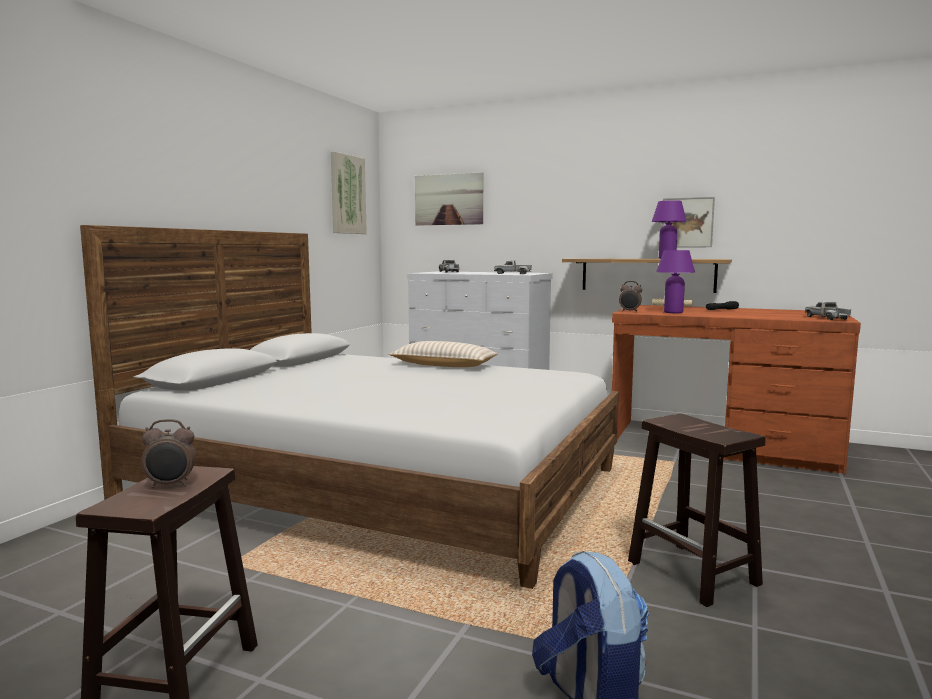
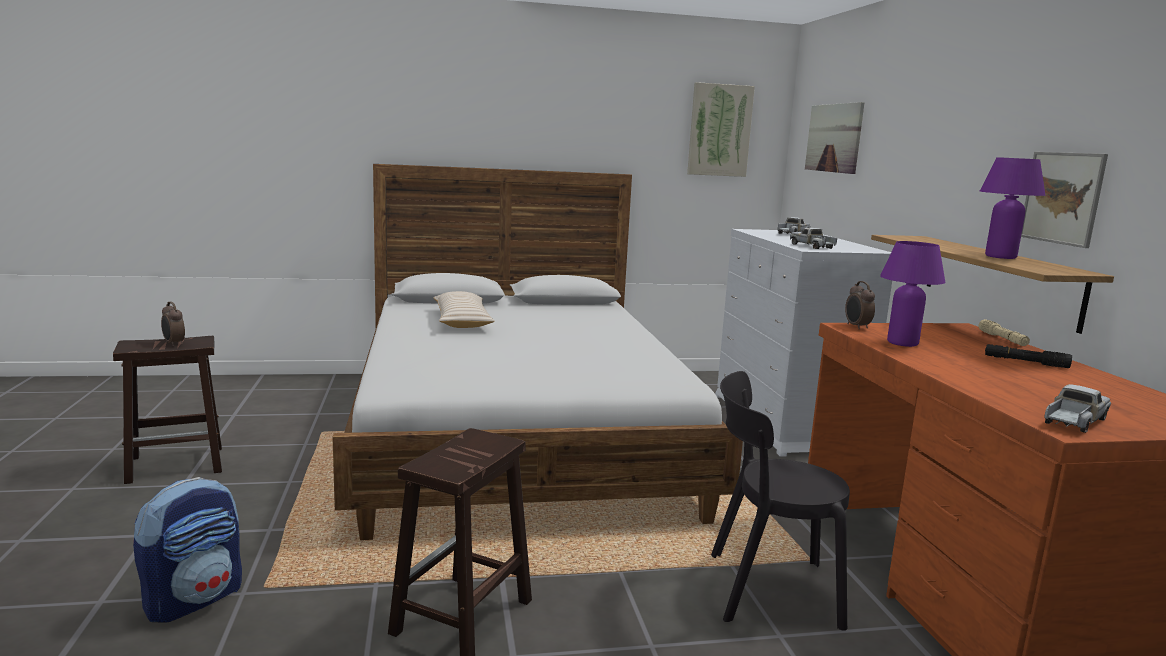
camera: 55 degrees right, 5 degrees up
beige pillow [389,341,498,367] -> beige pillow moved to [433,291,495,328]
none -> black chair [711,371,850,631]

